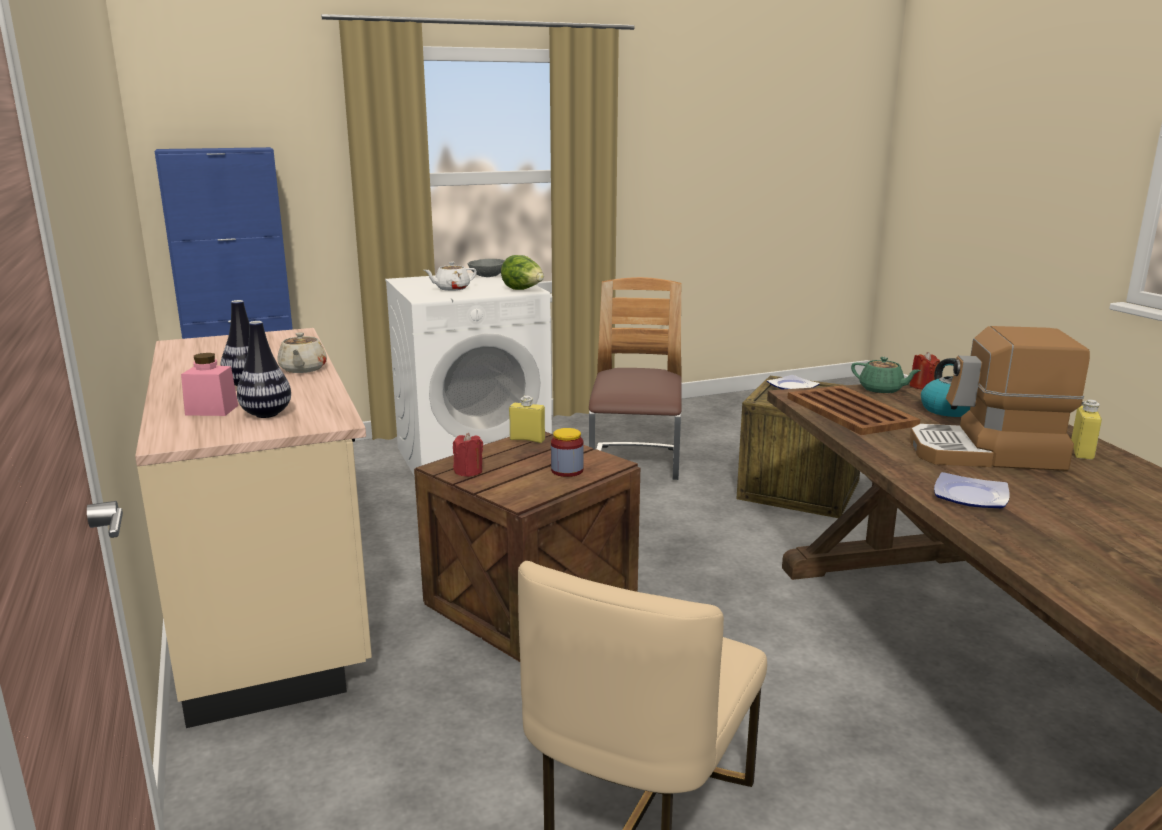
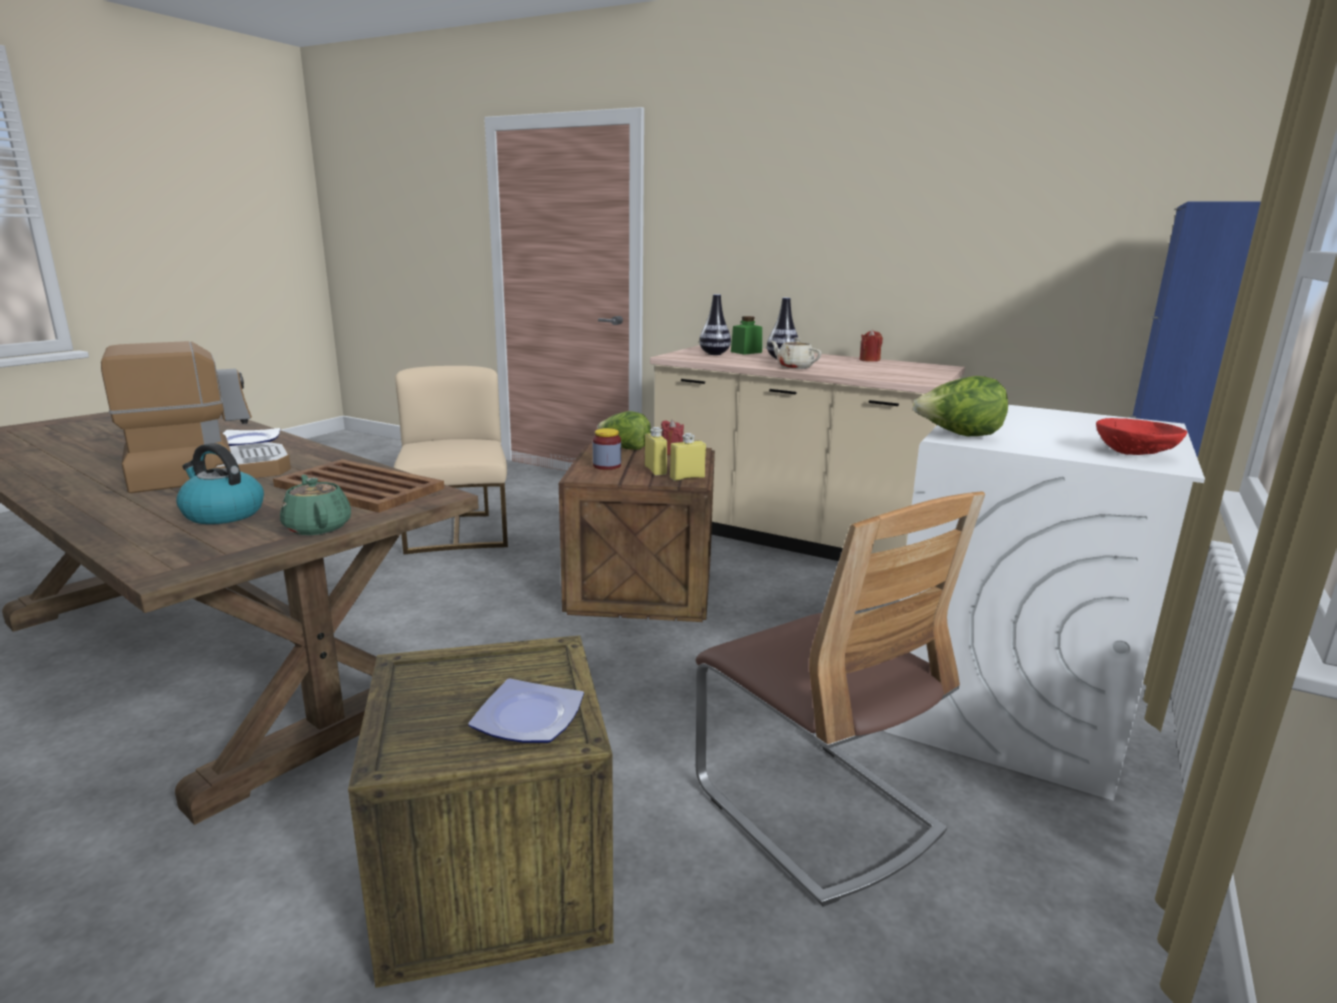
camera: 140 degrees right, 0 degrees up
pink jar [181,353,238,416] -> green jar [731,316,762,355]
white teapot [424,262,477,291] -> none
grey bowl [468,259,505,277] -> red bowl [1096,418,1187,455]
green teapot [851,357,921,394] -> green teapot turned 60 degrees clockwise [280,475,351,535]
red candle [910,352,940,390] -> red candle moved to [859,329,883,362]
yellow bottle [1071,400,1102,460] -> yellow bottle moved to [645,427,667,475]
none -> lettuce [597,411,651,450]

